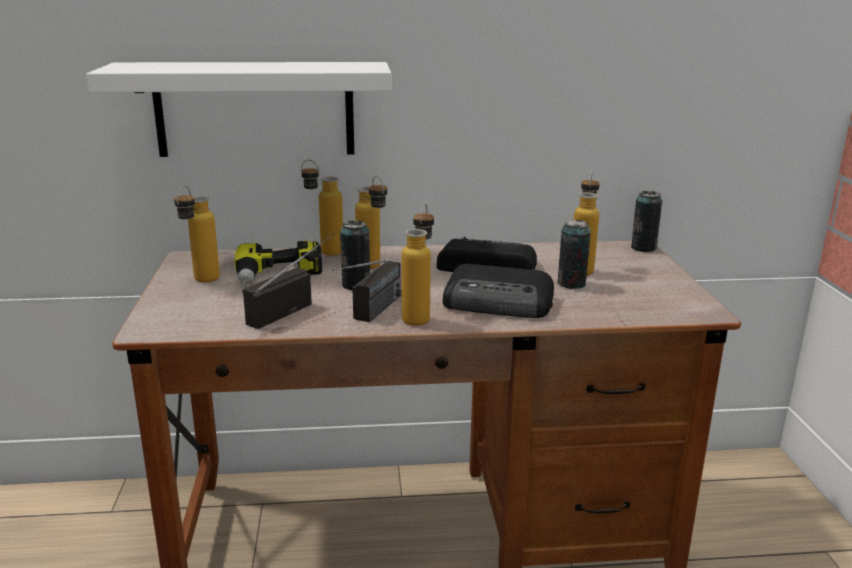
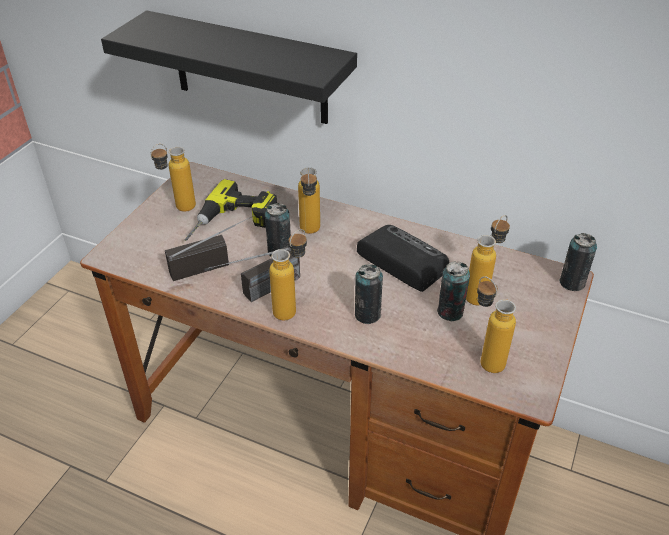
camera: 30 degrees right, 20 degrees up
white shelf [86,62,391,157] -> black shelf [101,11,357,124]
bottle [301,160,343,256] -> bottle moved to [477,276,516,373]
radio [443,264,554,318] -> can [355,264,383,324]

